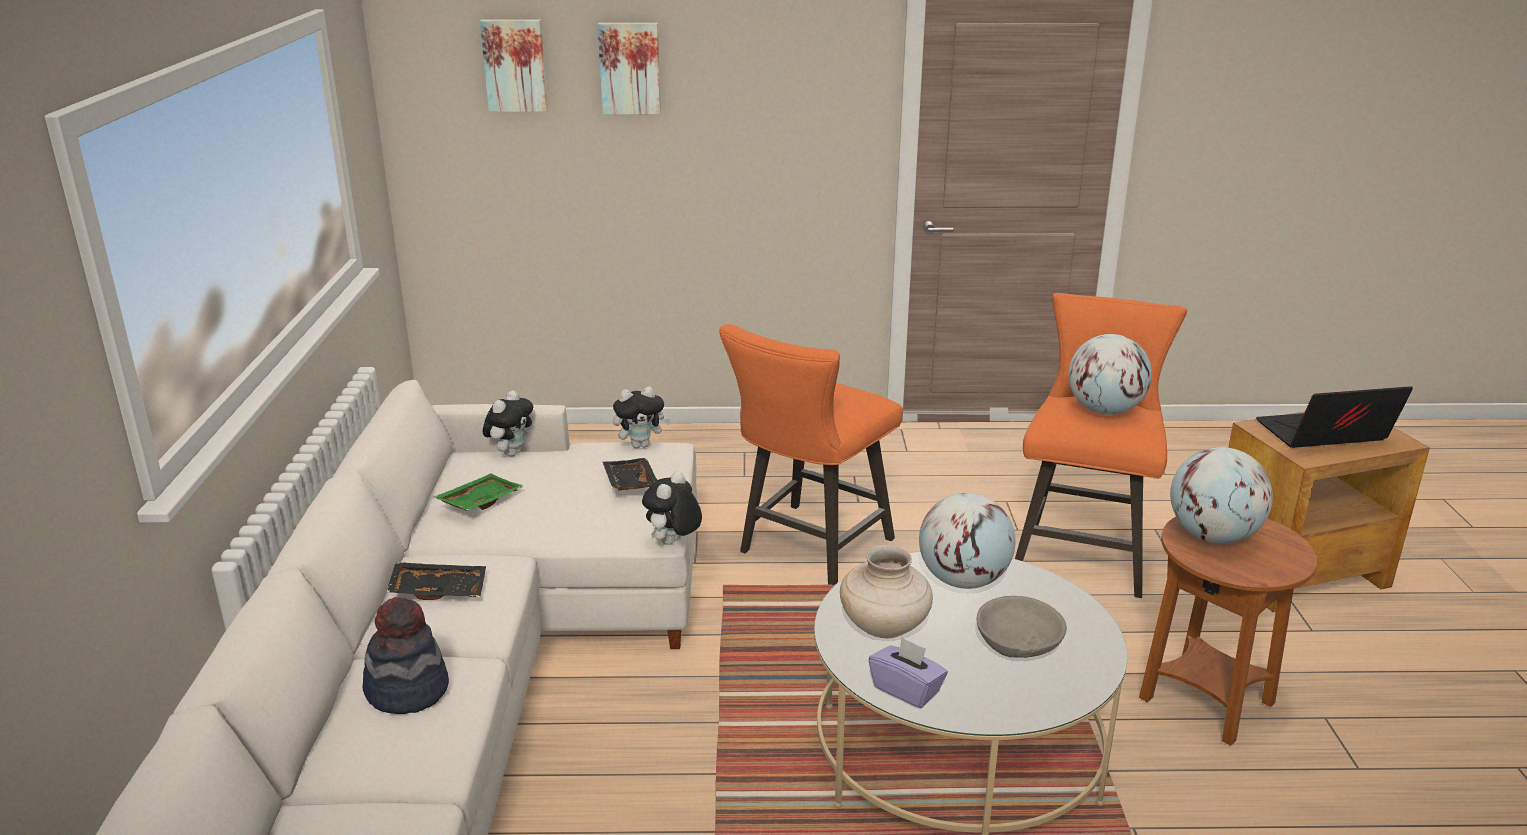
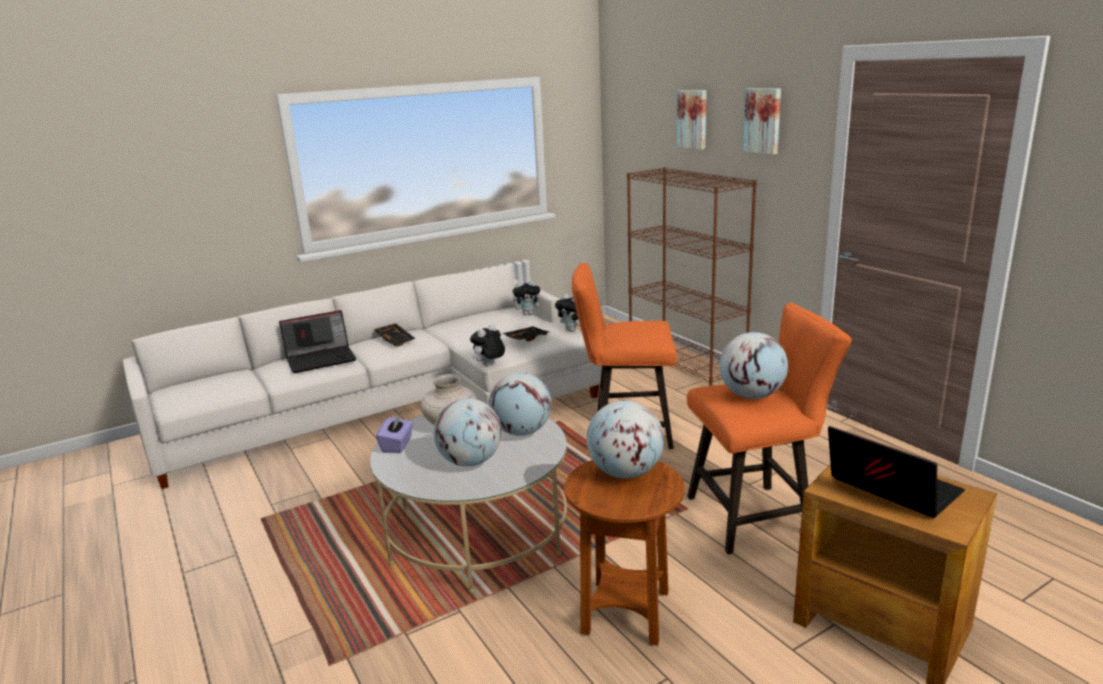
camera: 60 degrees right, 5 degrees down
hat [363,597,449,714] -> laptop [279,310,356,373]
green tray [434,473,524,511] -> none
picture [480,19,548,112] -> picture moved to [743,88,781,155]
plush toy [642,471,702,545] -> plush toy turned 45 degrees counterclockwise [470,324,505,366]
grey bowl [977,596,1067,658] -> globe [434,398,501,467]
none -> brown bookcase [627,167,757,386]

